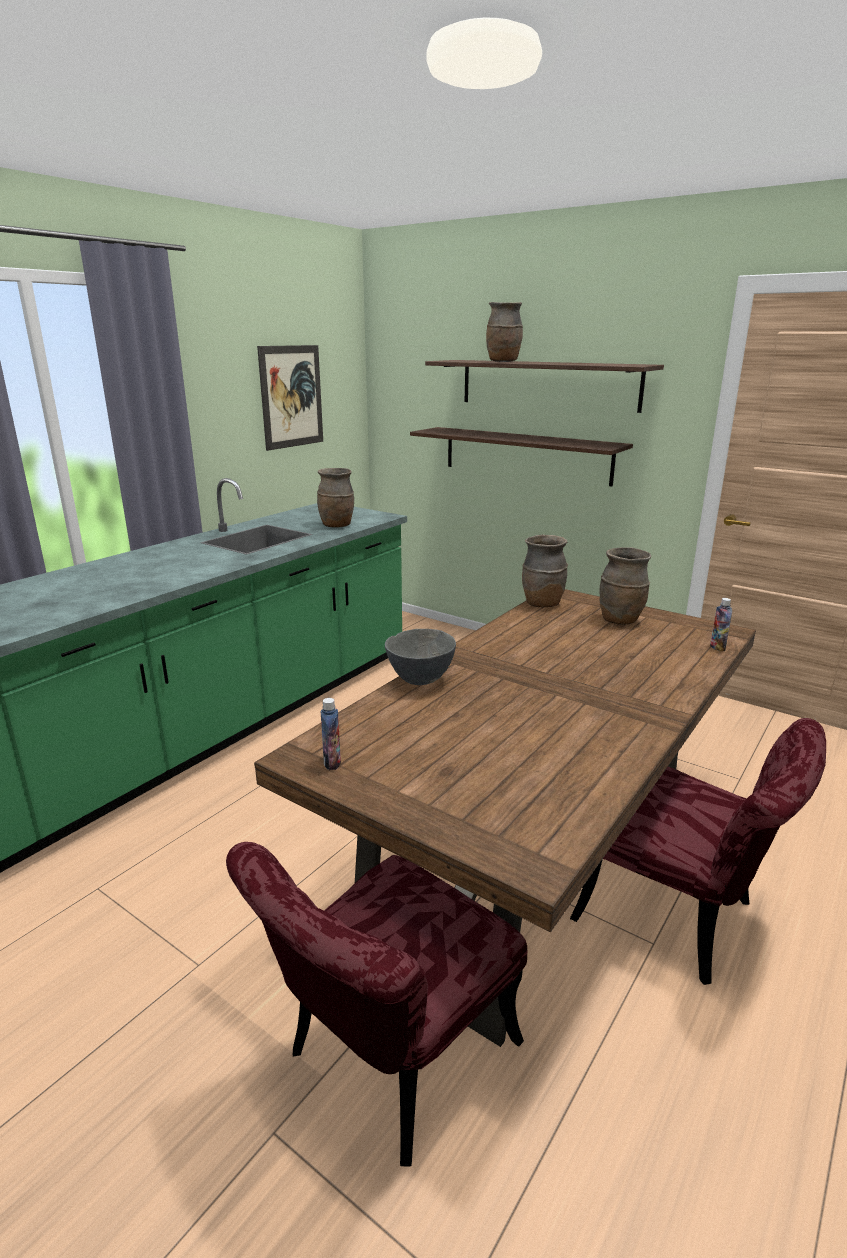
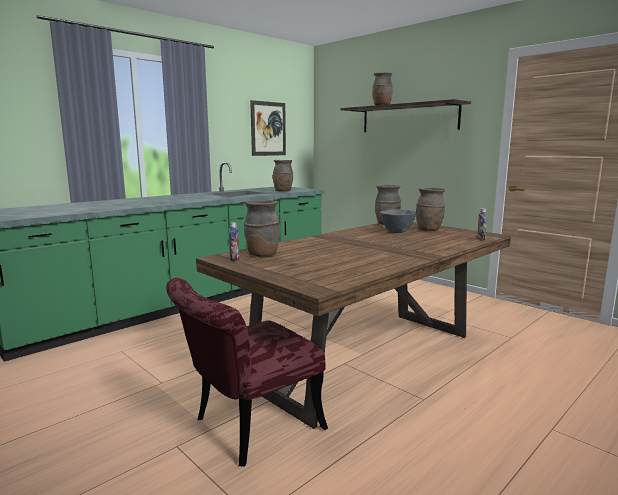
camera: 10 degrees right, 10 degrees down
grey bowl [385,629,456,685] -> grey bowl moved to [380,209,416,233]
shelf [410,427,633,487] -> none
red chair [570,718,826,985] -> none
none -> brown vase [244,200,280,256]

